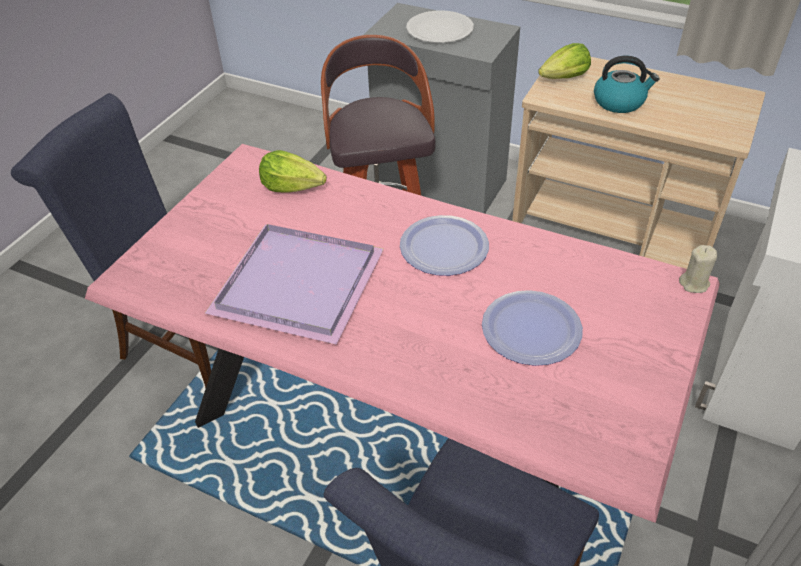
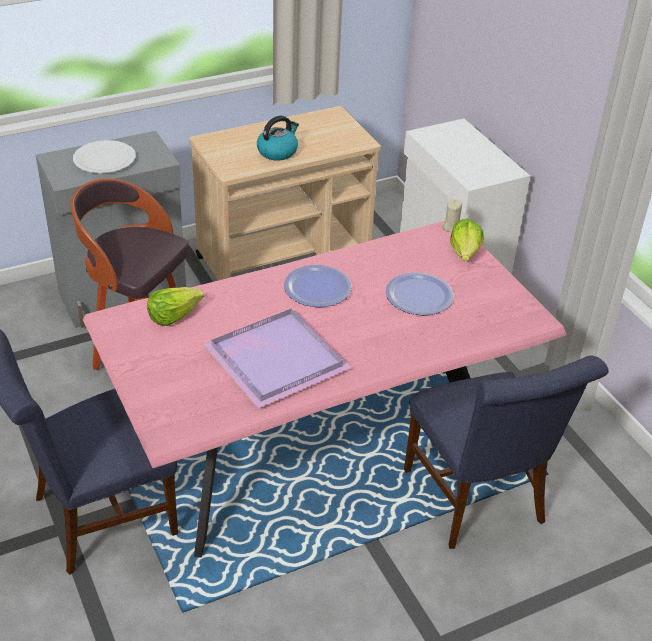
camera: 55 degrees left, 5 degrees down
lettuce [538,43,591,79] -> lettuce moved to [450,218,484,261]

